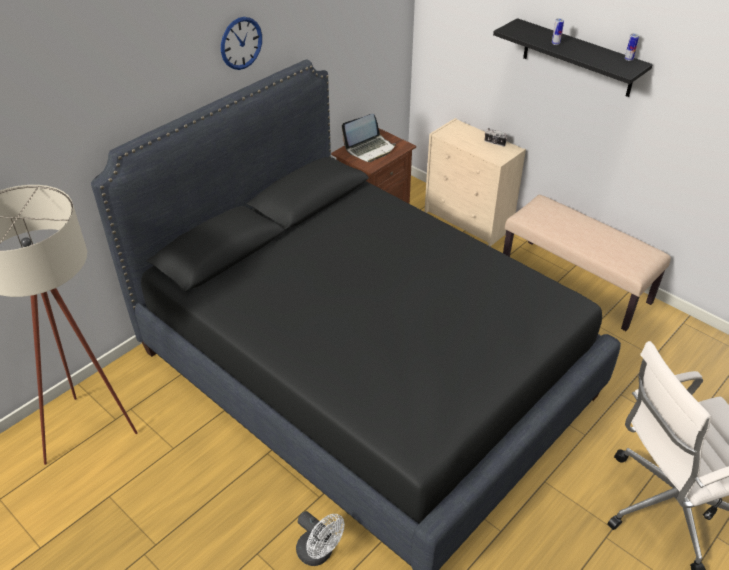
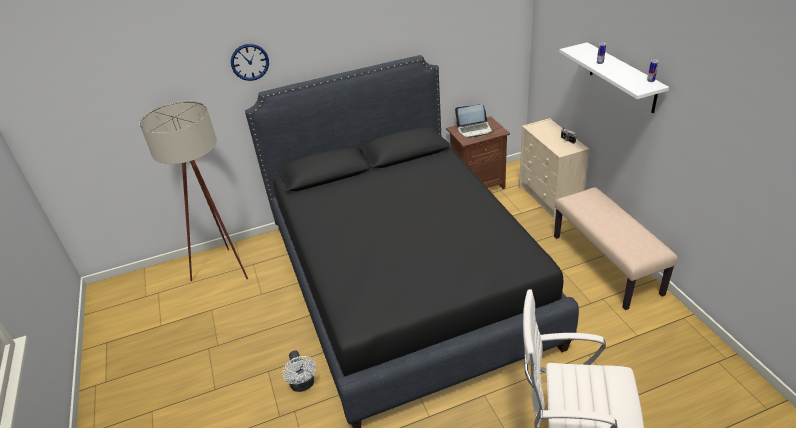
camera: 30 degrees right, 5 degrees down
wall clock [221,17,262,70] -> wall clock moved to [231,44,269,81]
black shelf [493,18,653,97] -> white shelf [559,42,669,113]

